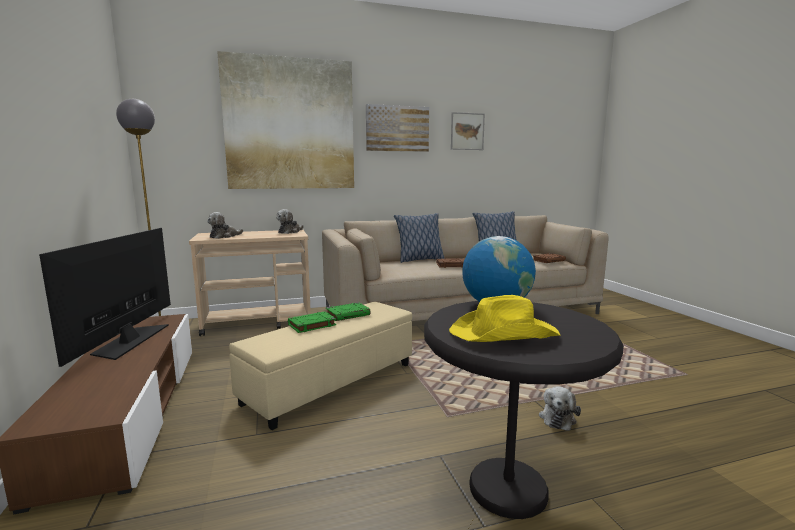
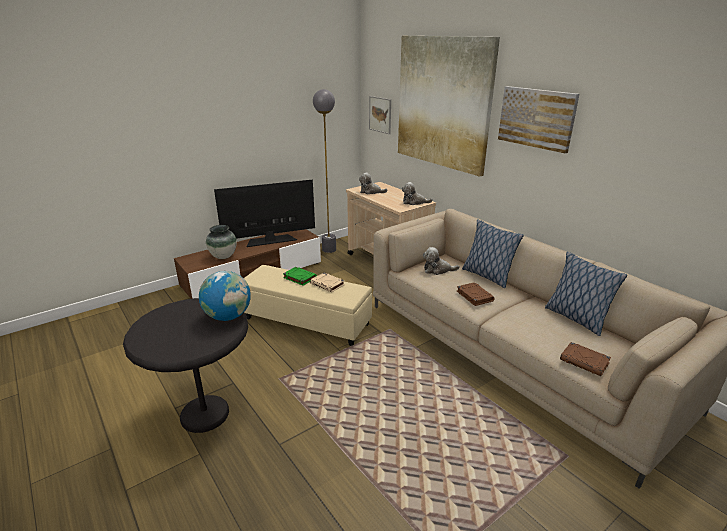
camera: 70 degrees right, 15 degrees up
green book [326,302,371,321] -> beige book [310,272,345,292]
yellow hat [449,295,561,342] -> none
picture [451,112,485,150] -> picture moved to [369,96,391,134]
plush toy [539,386,581,431] -> plush toy moved to [423,247,460,275]
none -> vase [206,225,237,259]

